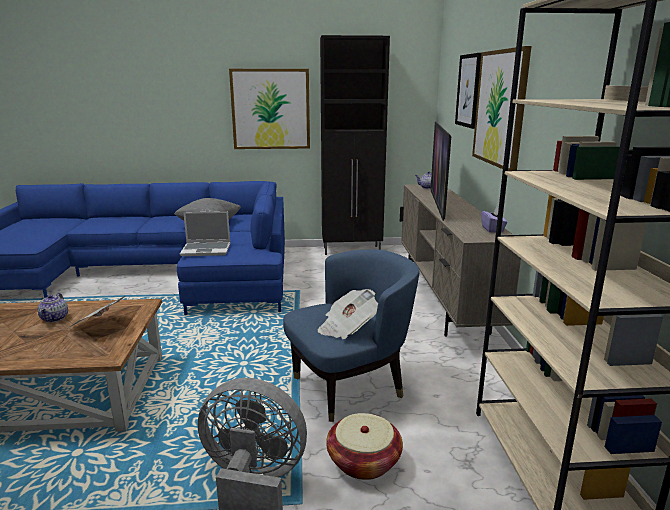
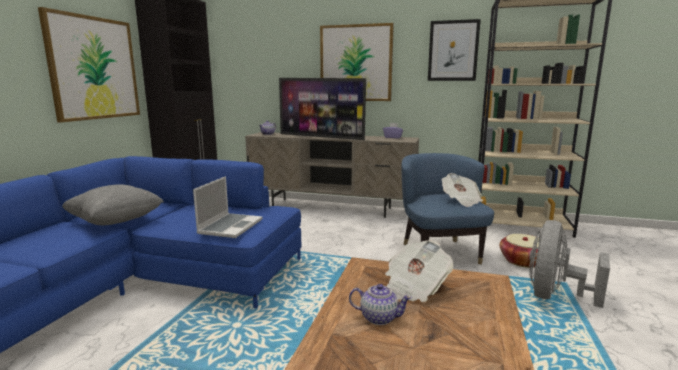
camera: 70 degrees left, 5 degrees down
picture [455,53,481,129] -> picture moved to [428,19,481,81]

